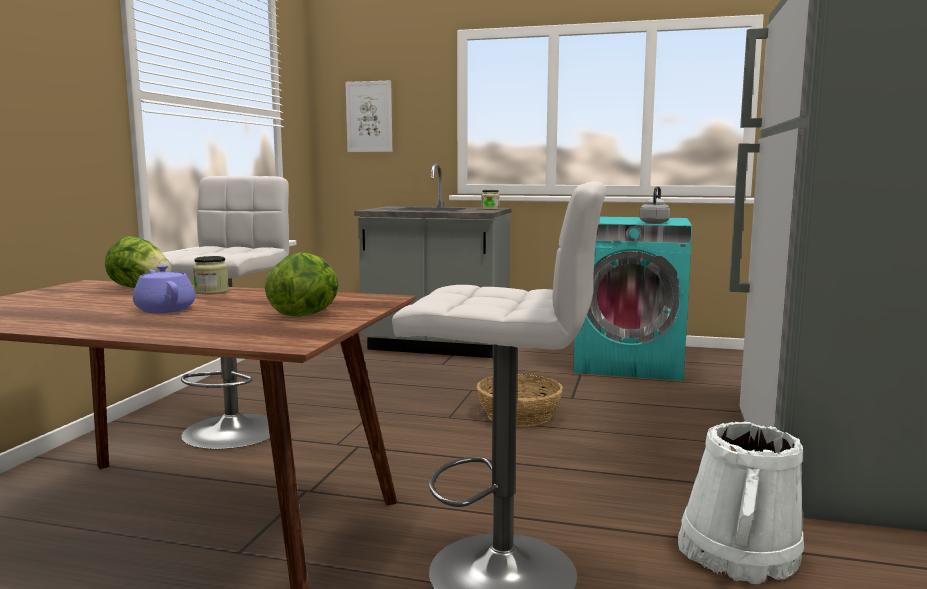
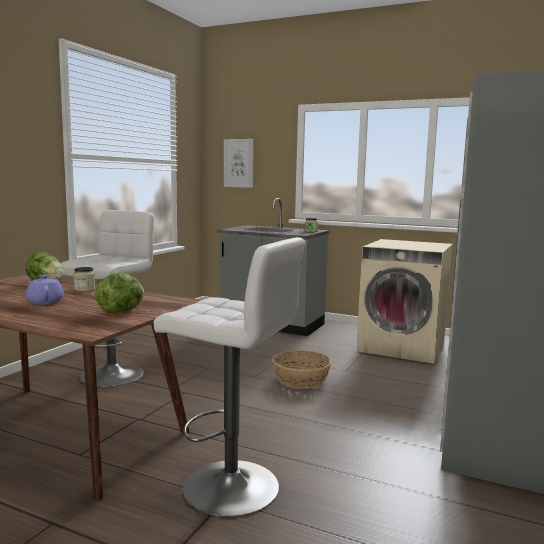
camera: 10 degrees right, 0 degrees up
turquoise washing machine [574,217,692,381] -> beige washing machine [357,239,453,364]
grey kettle [640,186,670,224] -> none
white bucket [678,422,804,584] -> none

